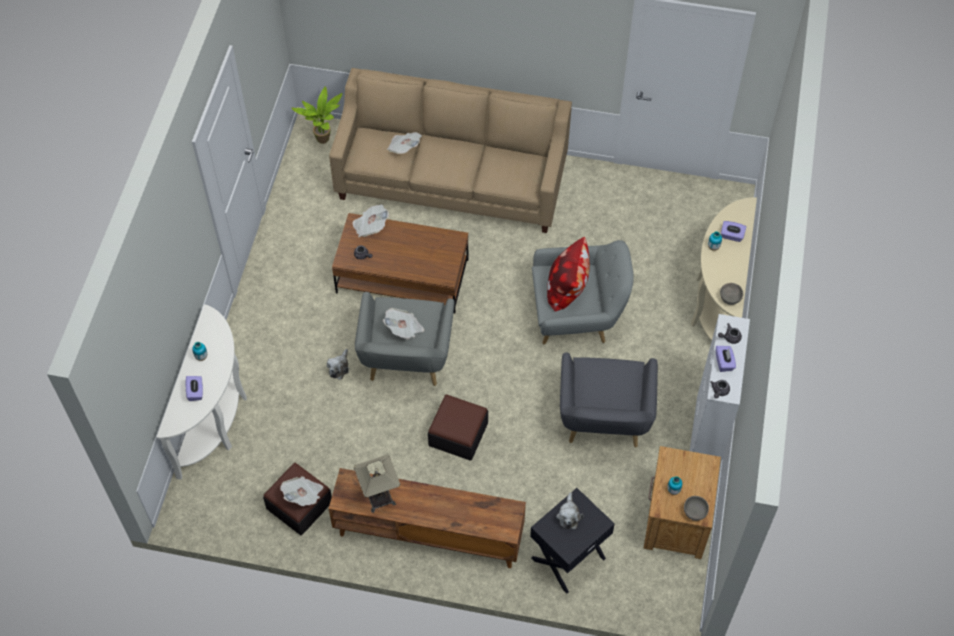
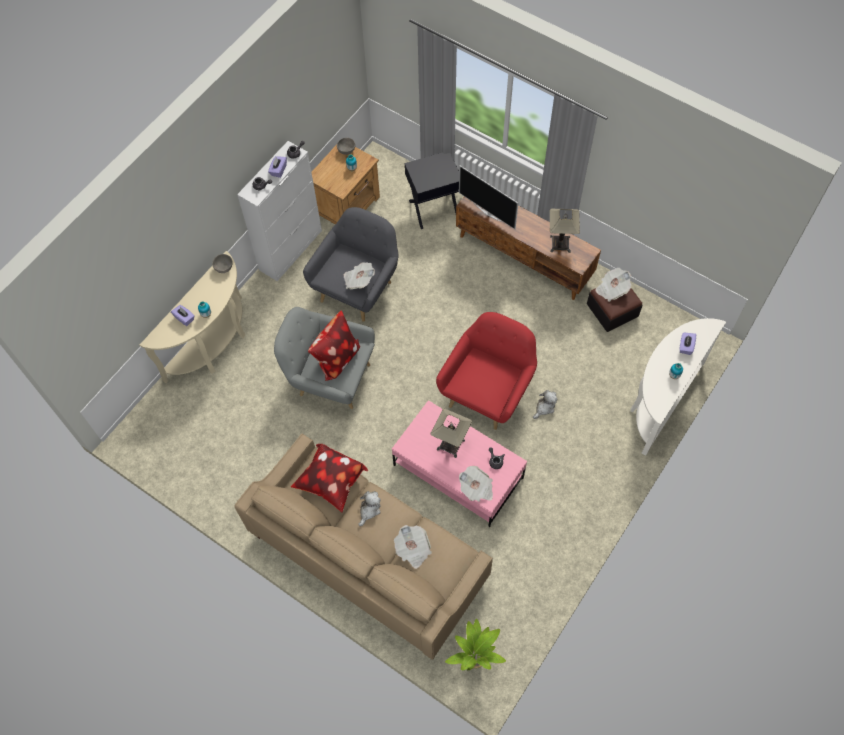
camera: 155 degrees left, 5 degrees up
brown coffee table [332,213,468,314] -> pink coffee table [392,400,527,527]
grey armchair [355,292,455,386] -> red armchair [436,312,537,430]
newspaper [383,308,424,339] -> newspaper moved to [344,262,375,289]
ottoman [428,394,488,461] -> none
plush toy [556,492,583,529] -> plush toy moved to [358,491,381,526]
none -> pillow [291,444,368,513]
none -> table lamp [430,409,472,458]
none -> television [459,166,518,229]

